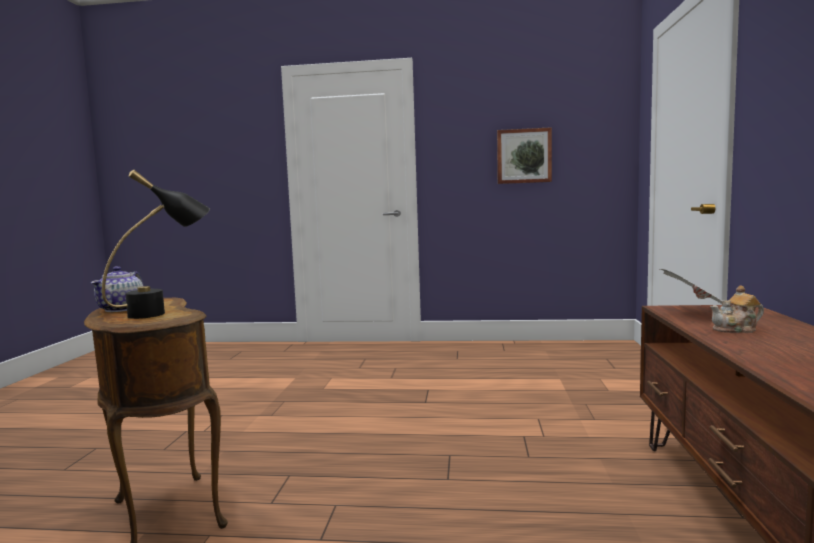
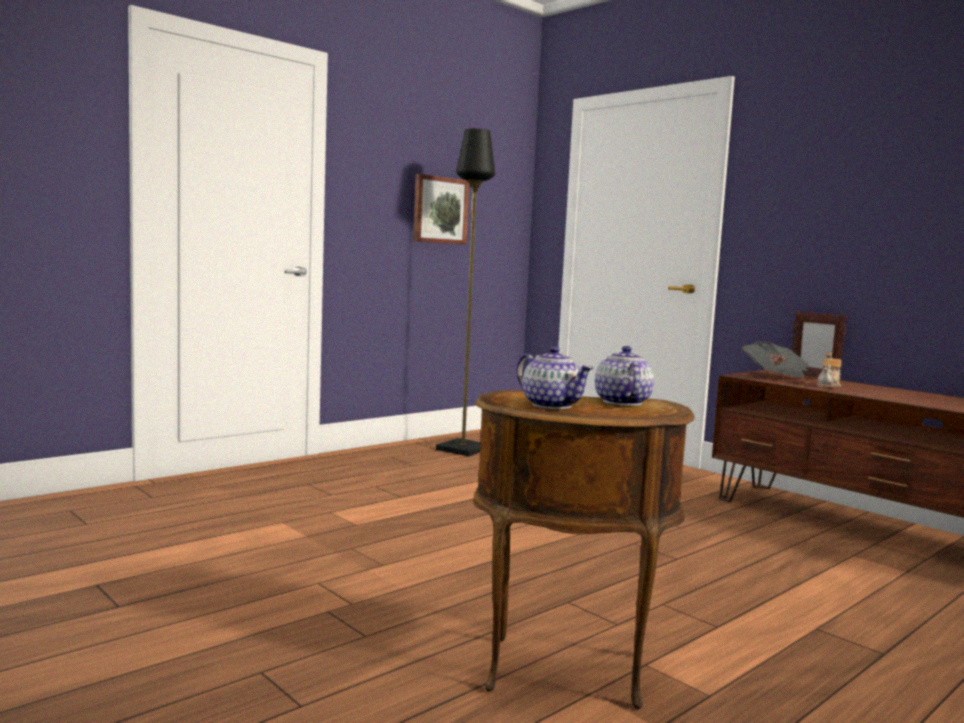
camera: 50 degrees left, 0 degrees up
black table lamp [102,170,210,319] -> teapot [595,346,654,406]
none -> black floor lamp [436,128,495,456]
none -> picture frame [792,311,847,378]

